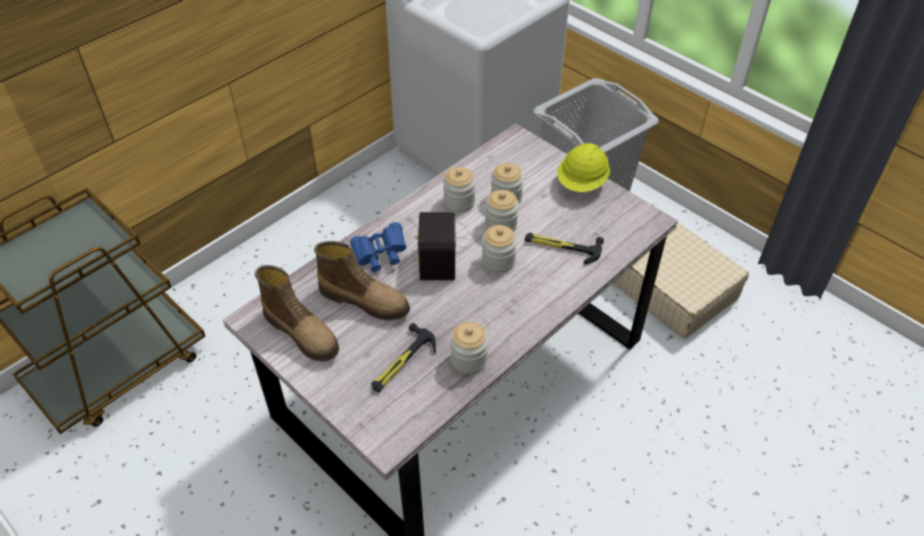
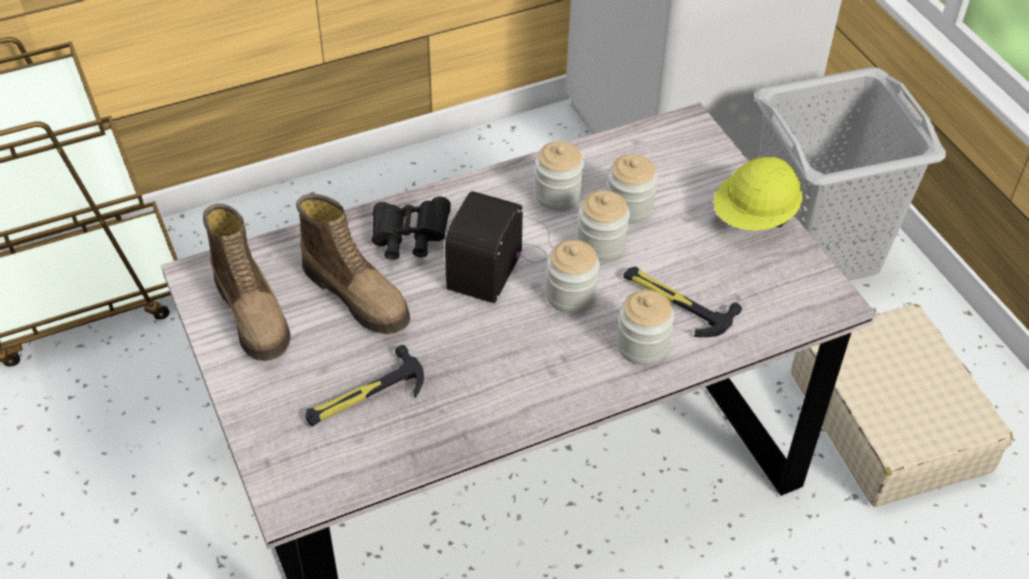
camera: 20 degrees right, 0 degrees up
blue binoculars [350,222,407,272] -> black binoculars [372,197,451,260]
jar [450,322,488,374] -> jar moved to [616,290,674,365]

